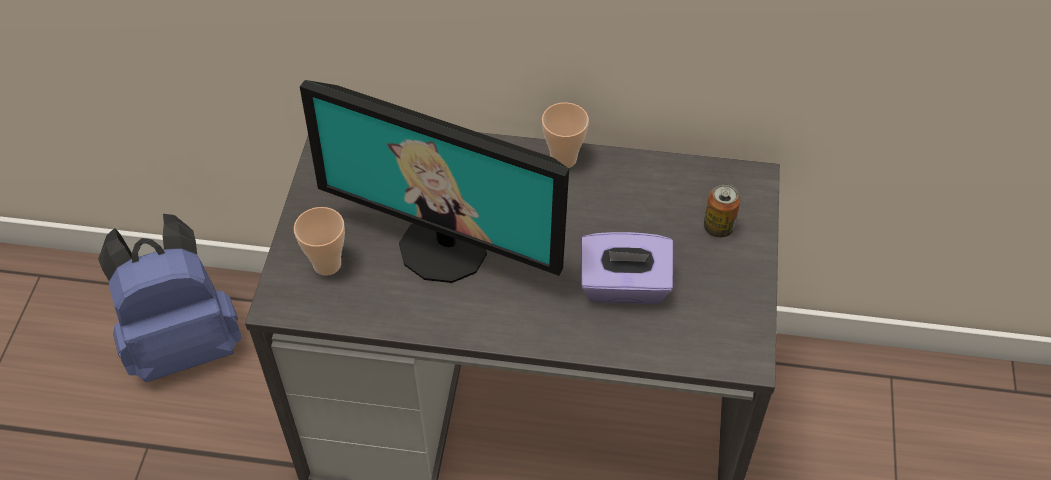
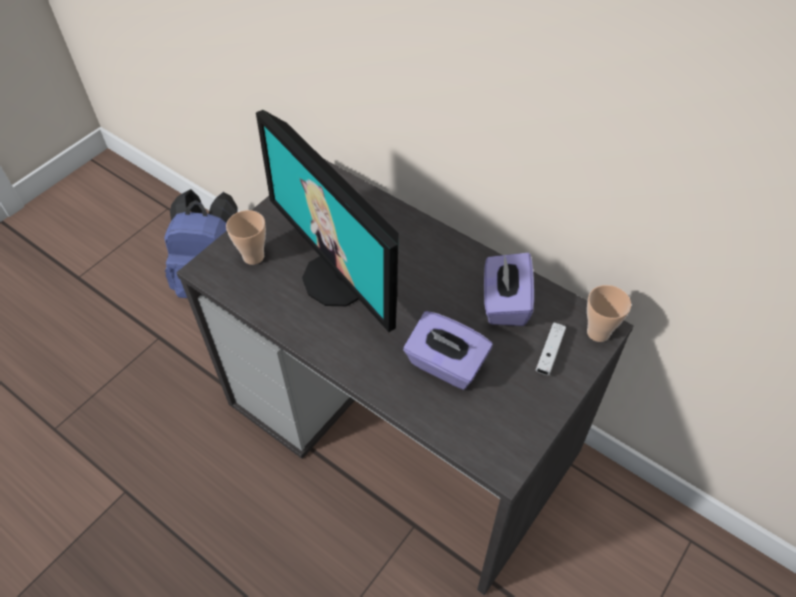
camera: 30 degrees right, 0 degrees up
cup [542,103,589,168] -> cup moved to [587,285,631,342]
can [704,184,740,238] -> white game controller [535,323,566,375]
none -> purple tissue box [484,253,534,326]

